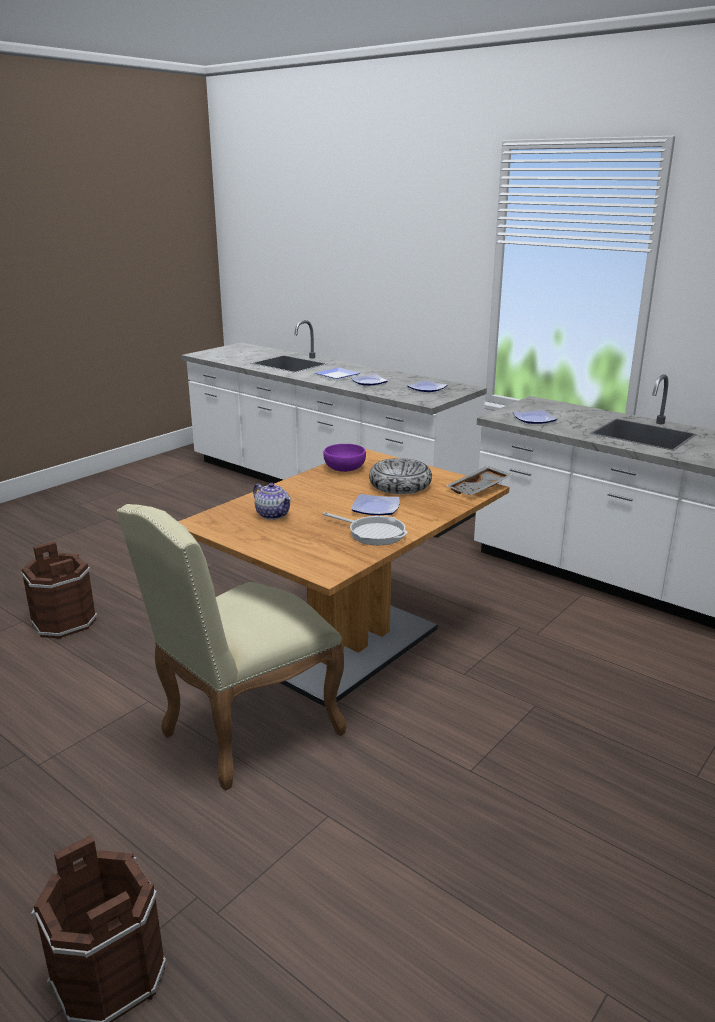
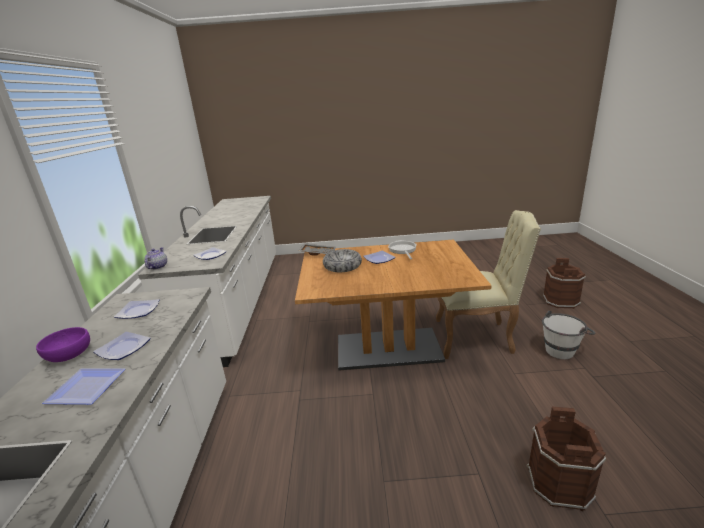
camera: 130 degrees left, 0 degrees up
teapot [253,483,291,520] -> teapot moved to [144,247,167,270]
purple bowl [323,444,366,472] -> purple bowl moved to [36,327,90,362]
none -> white bucket [542,311,595,359]

